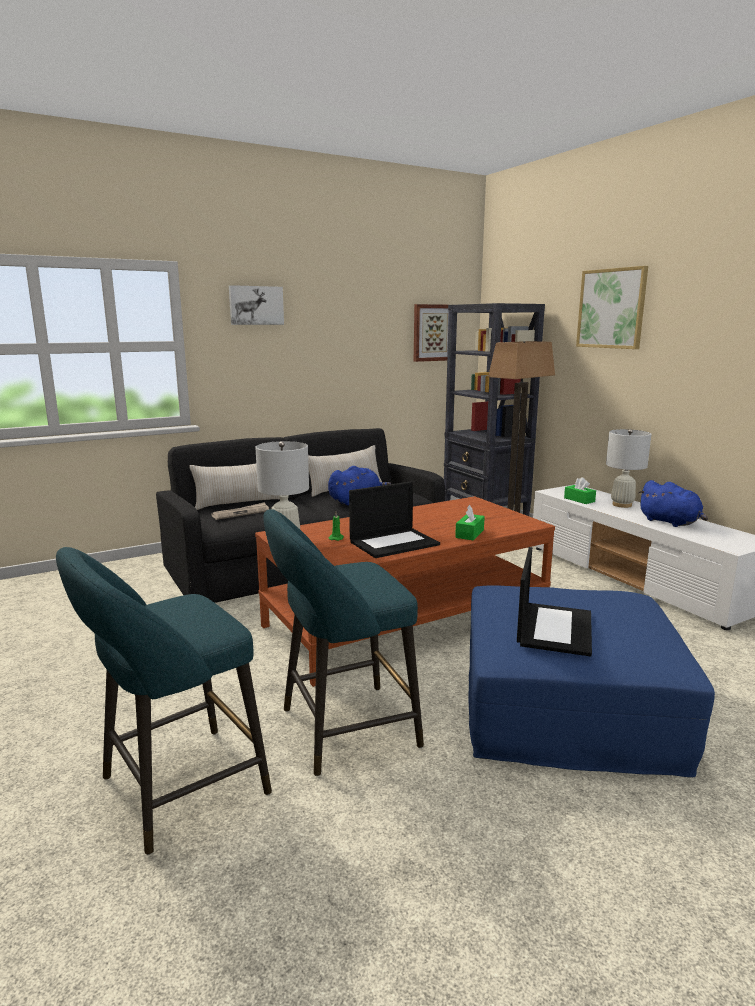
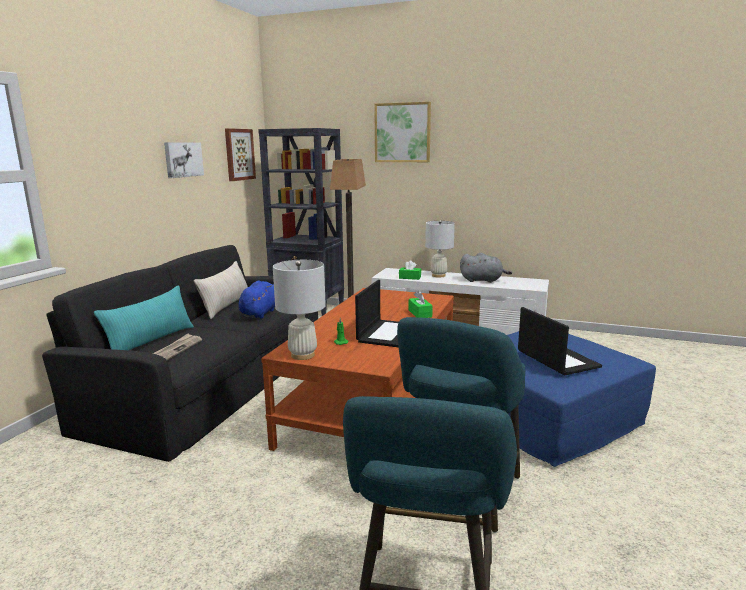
camera: 40 degrees left, 0 degrees up
beige pillow [189,464,280,510] -> turquoise pillow [94,285,194,350]
picture [229,285,284,325] -> picture moved to [164,142,204,178]
blue plush toy [638,480,708,527] -> grey plush toy [460,253,512,283]

